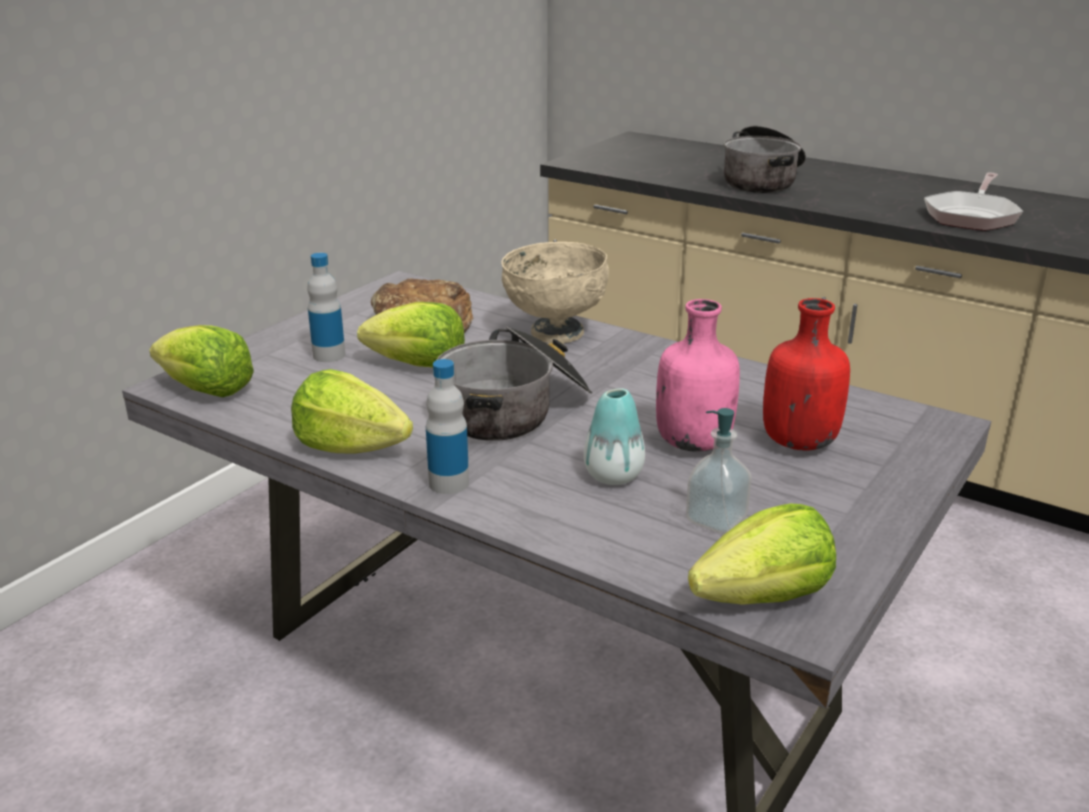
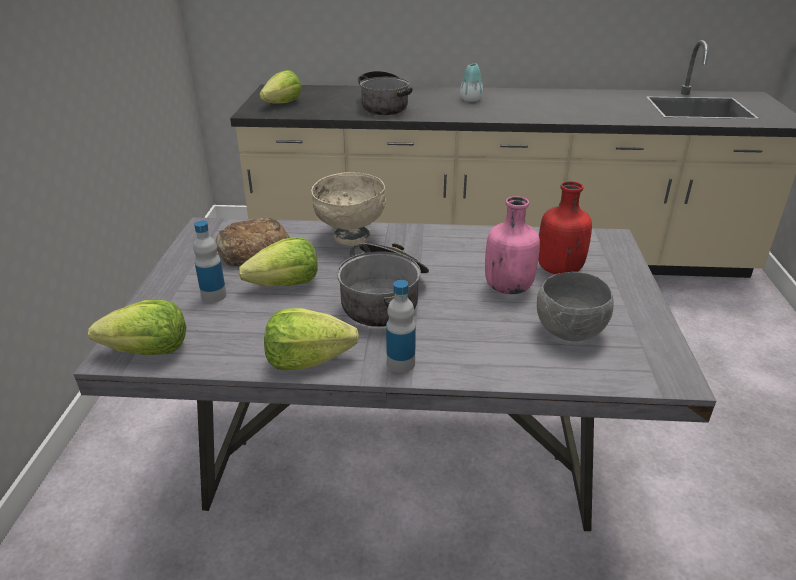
camera: 30 degrees left, 5 degrees up
vase [584,388,645,485] -> vase moved to [460,64,483,102]
soap dispenser [686,408,751,534] -> grey bowl [537,272,614,341]
lettuce [688,503,836,605] -> lettuce moved to [259,70,302,104]
frying pan [924,172,1023,231] -> none

